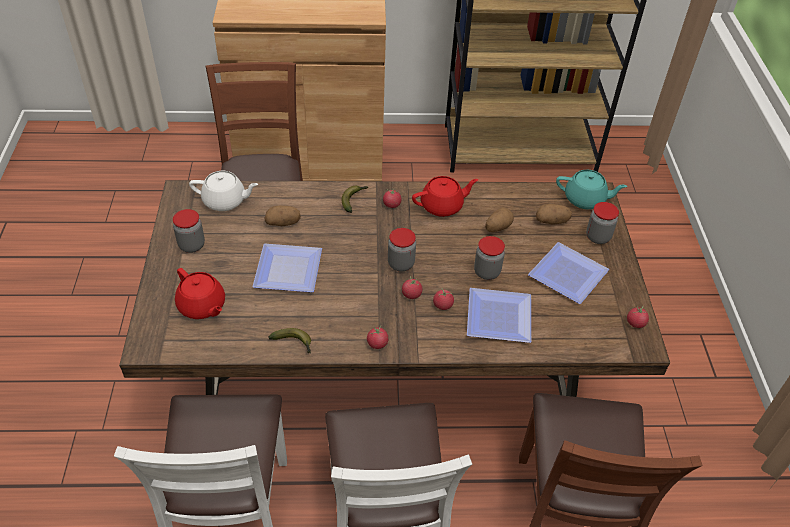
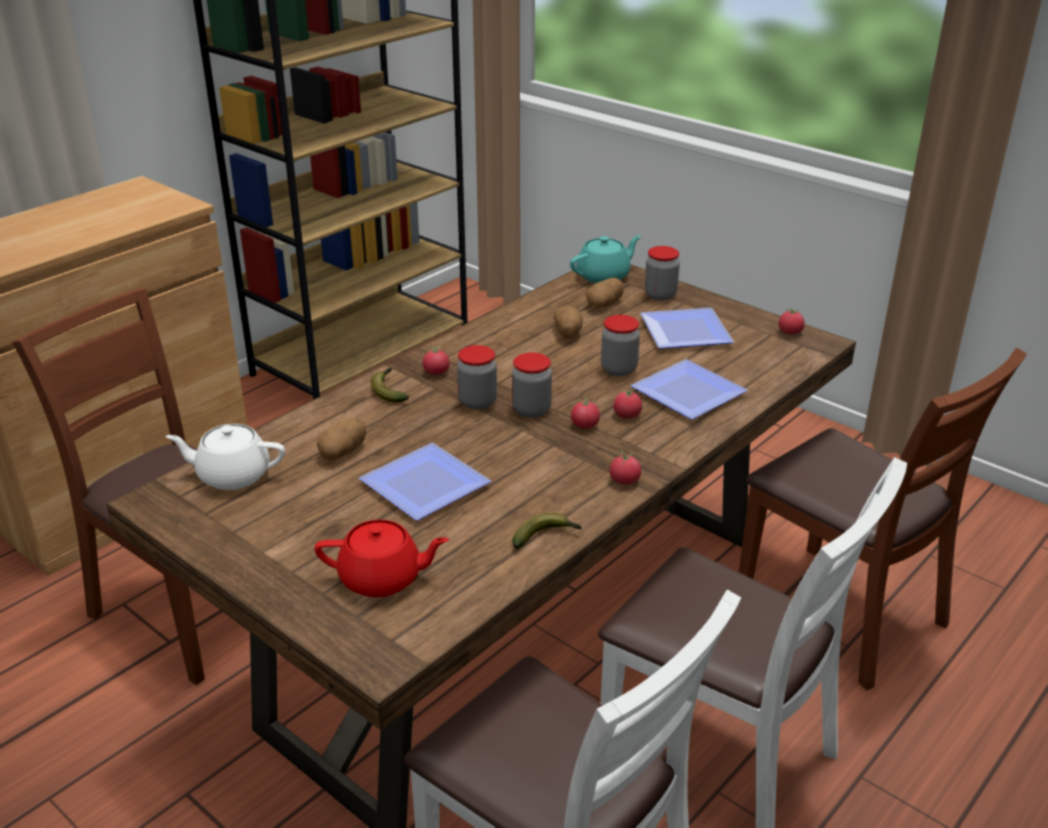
camera: 45 degrees left, 15 degrees down
jar [173,209,205,253] -> jar moved to [457,345,497,410]
white teapot [189,171,258,211] -> white teapot turned 135 degrees counterclockwise [166,424,285,490]
red teapot [412,176,478,217] -> none

